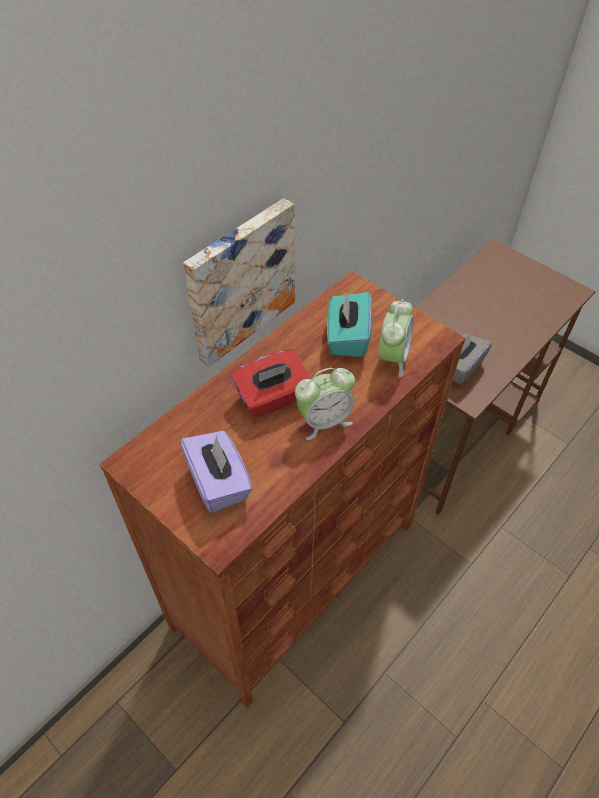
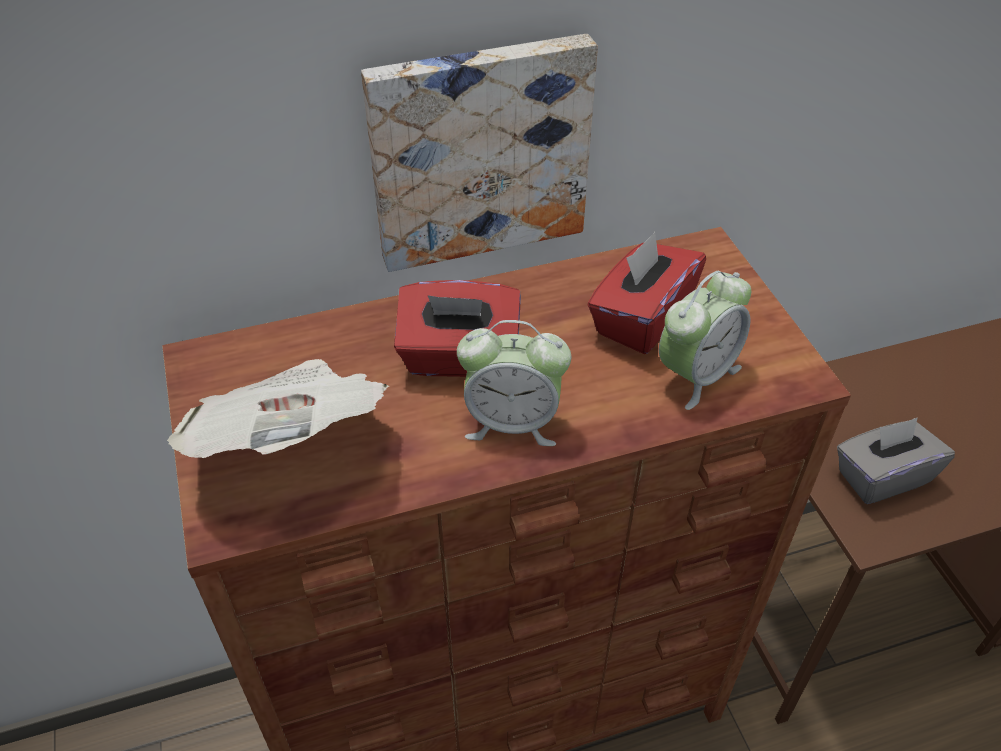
camera: 30 degrees right, 5 degrees down
purple tissue box [180,431,252,513] -> newspaper [167,359,389,458]
turquoise tissue box [327,291,372,357] -> red tissue box [588,232,706,354]

